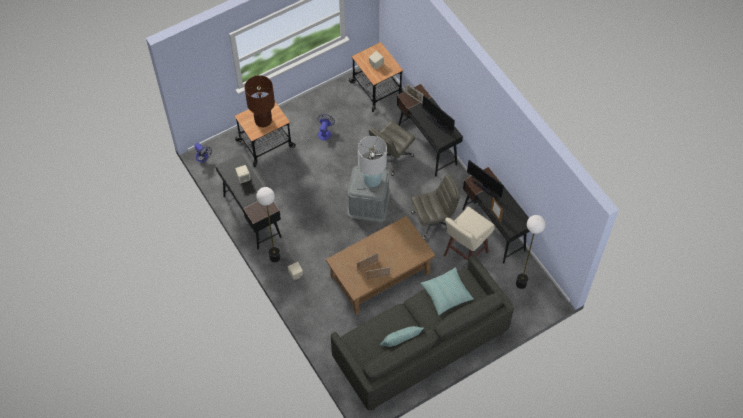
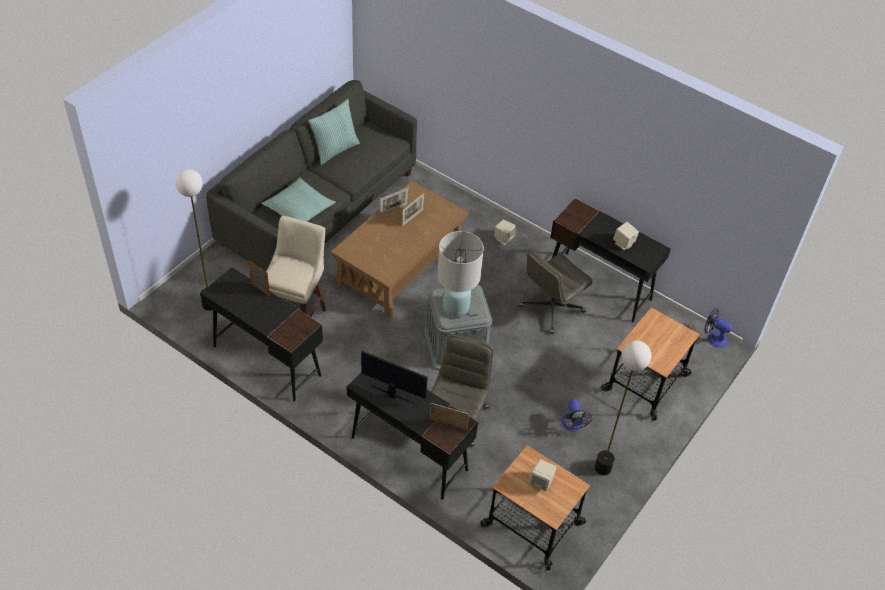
camera: 155 degrees right, 10 degrees down
brown table lamp [244,75,275,127] -> none
floor lamp [256,187,281,262] -> floor lamp moved to [594,341,651,475]
grey office chair [411,174,460,240] -> grey office chair moved to [519,252,593,334]
monitor [467,160,504,198] -> none

